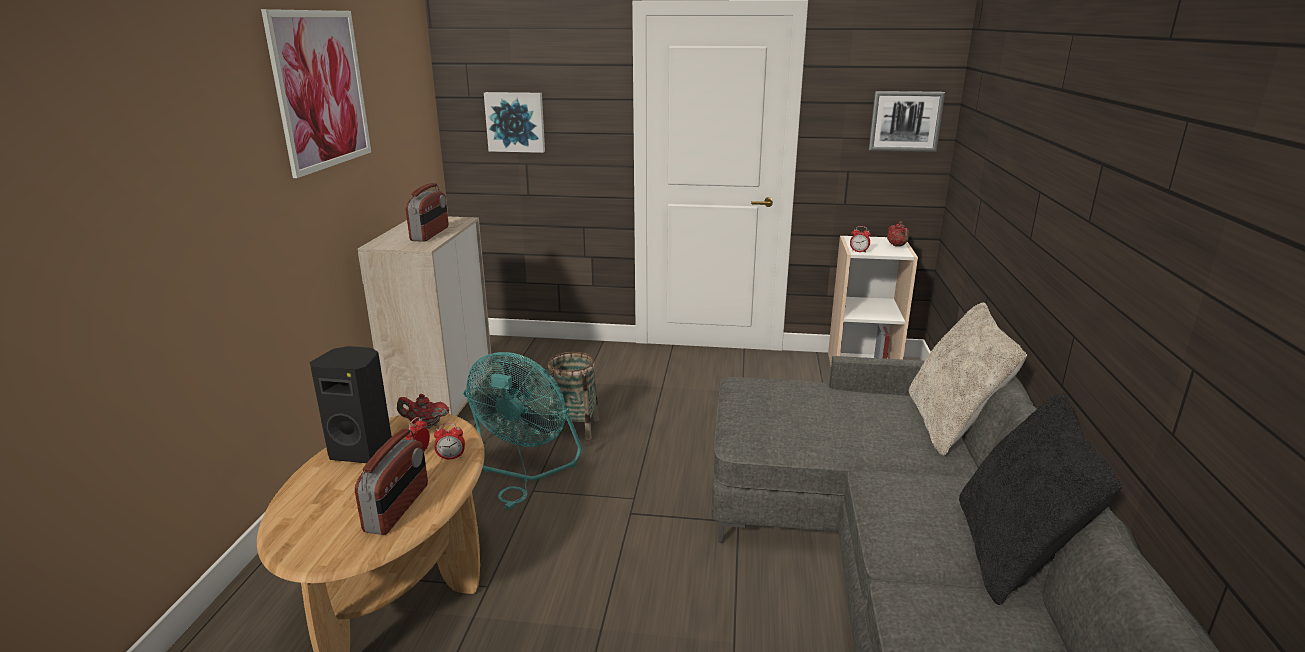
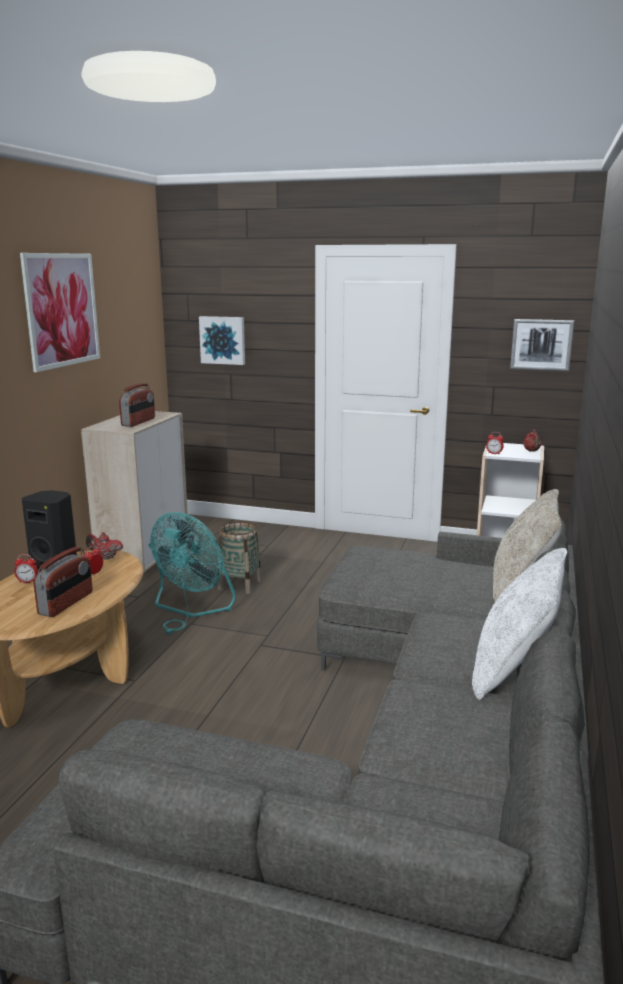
camera: 10 degrees right, 5 degrees down
alarm clock [434,423,465,460] -> alarm clock moved to [14,554,38,583]
black pillow [959,393,1123,605] -> white pillow [472,548,568,700]

